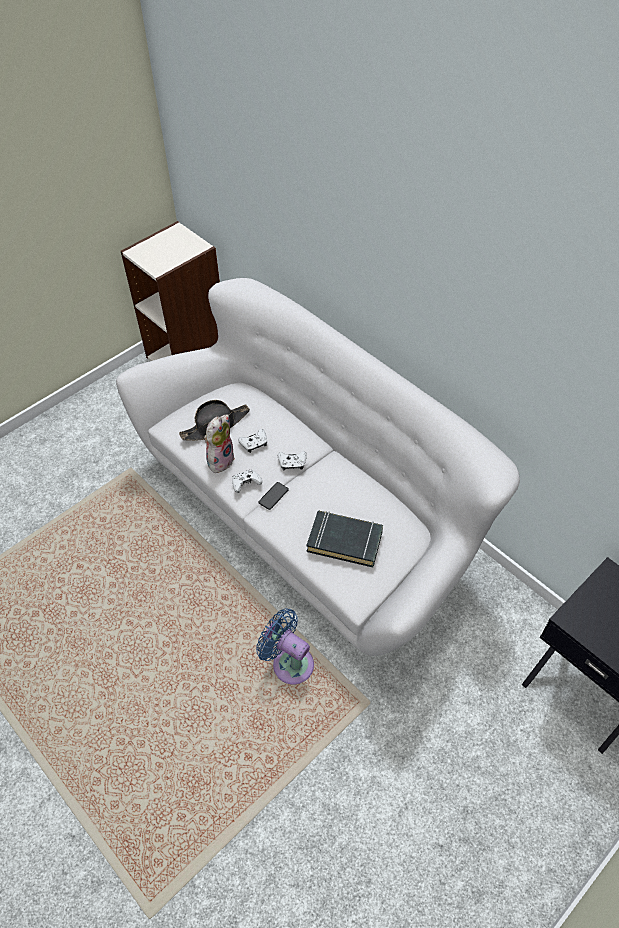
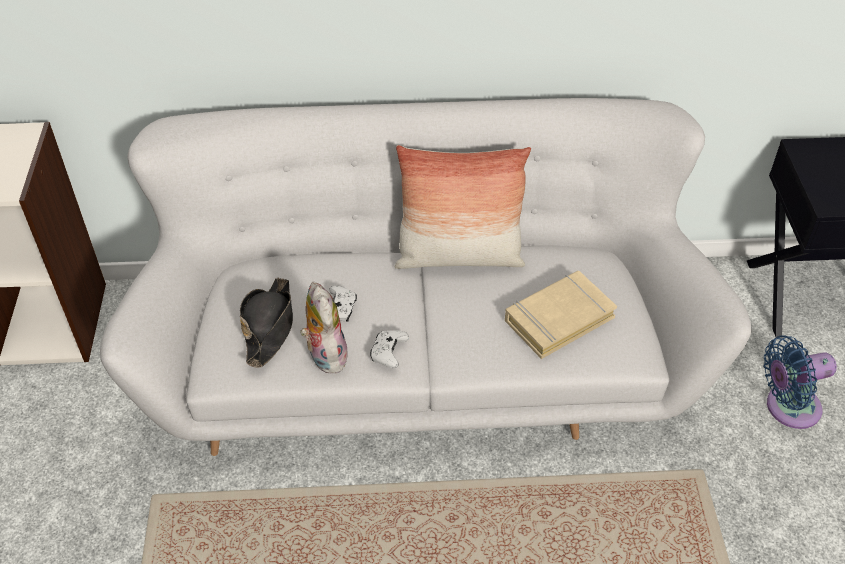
camera: 50 degrees left, 5 degrees down
blue fan [256,608,314,684] -> blue fan moved to [764,335,837,429]
phone [258,482,289,510] -> none
white game controller [278,451,307,470] -> none
black book [307,511,383,567] -> beige book [505,271,617,359]
none -> pillow [395,145,531,269]

